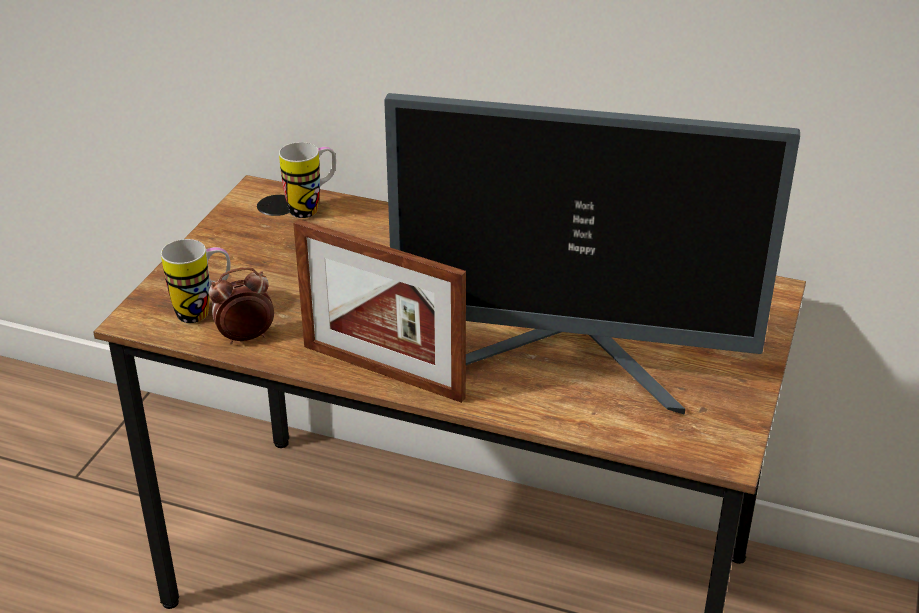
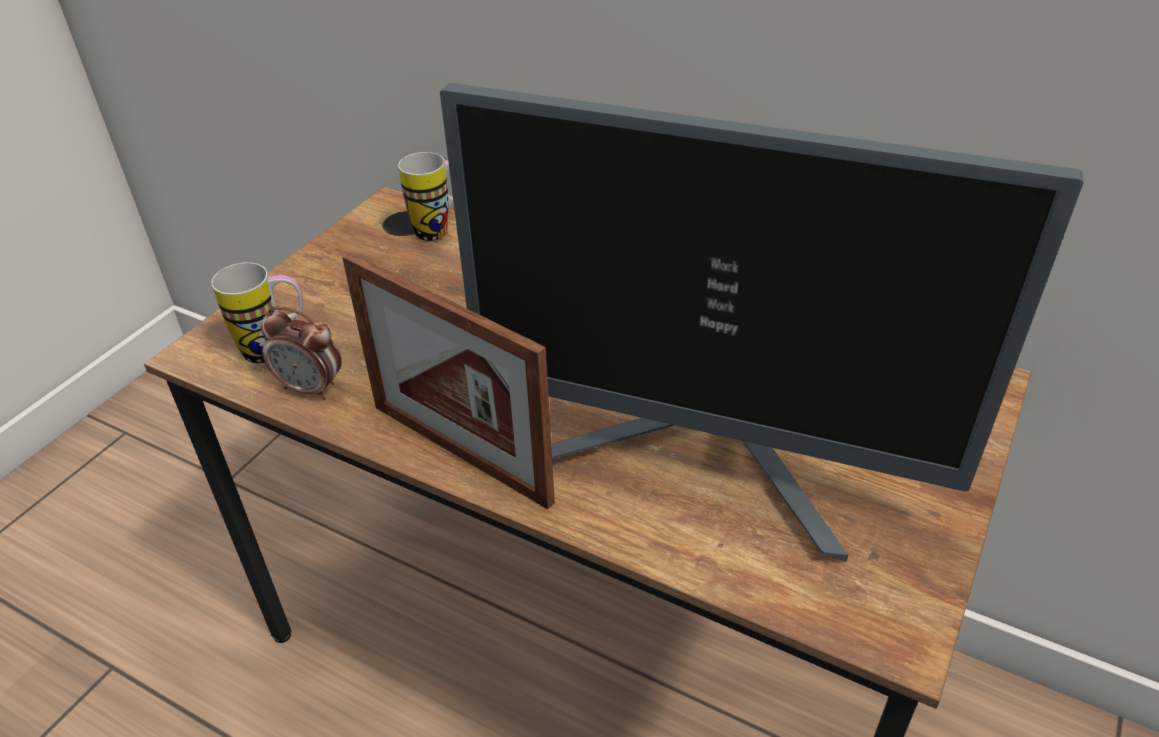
camera: 10 degrees right, 5 degrees up
alarm clock [208,267,274,344] -> alarm clock turned 150 degrees counterclockwise [260,306,342,400]

